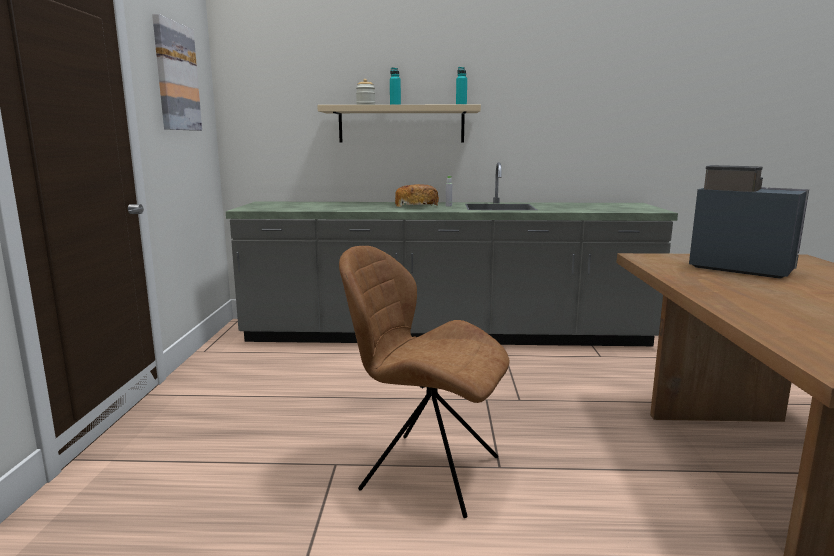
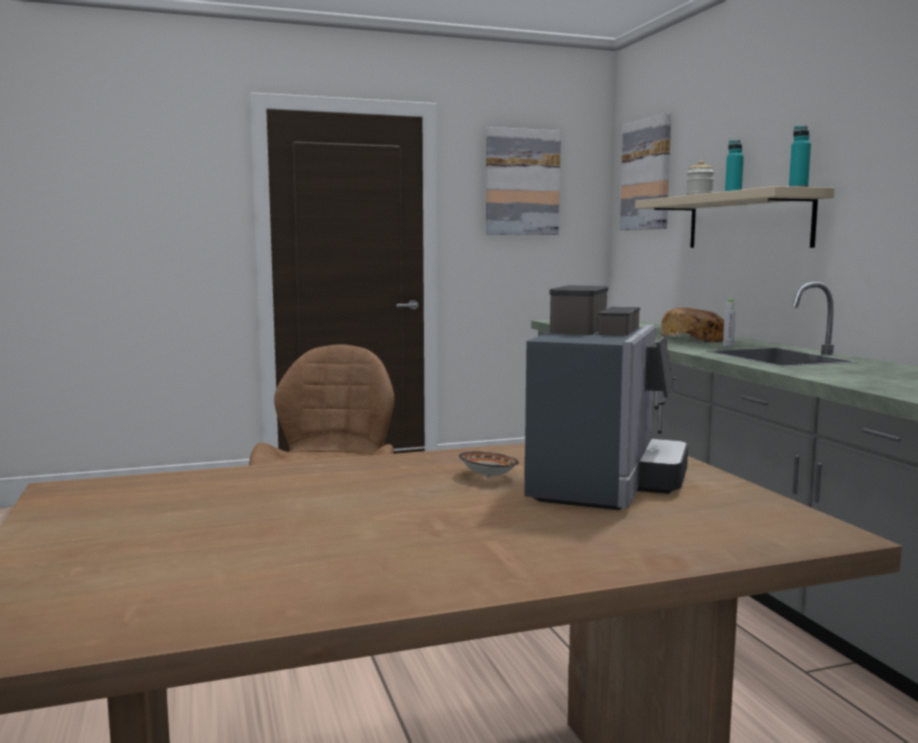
camera: 70 degrees right, 5 degrees down
none -> bowl [459,452,519,477]
none -> picture [620,113,671,230]

